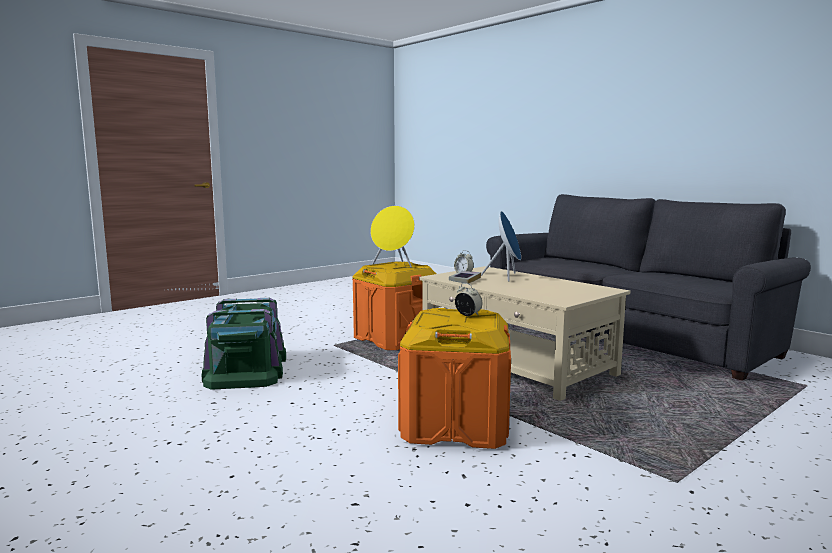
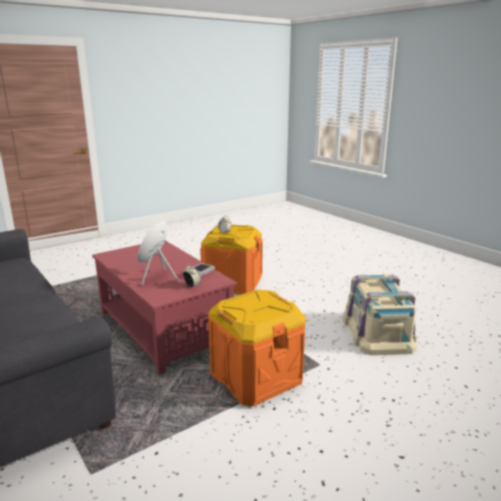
camera: 175 degrees left, 10 degrees up
green storage box [202,298,286,390] -> beige storage box [343,274,417,355]
yellow speaker [370,206,415,267] -> none
beige coffee table [419,266,630,401] -> red coffee table [92,241,237,375]

